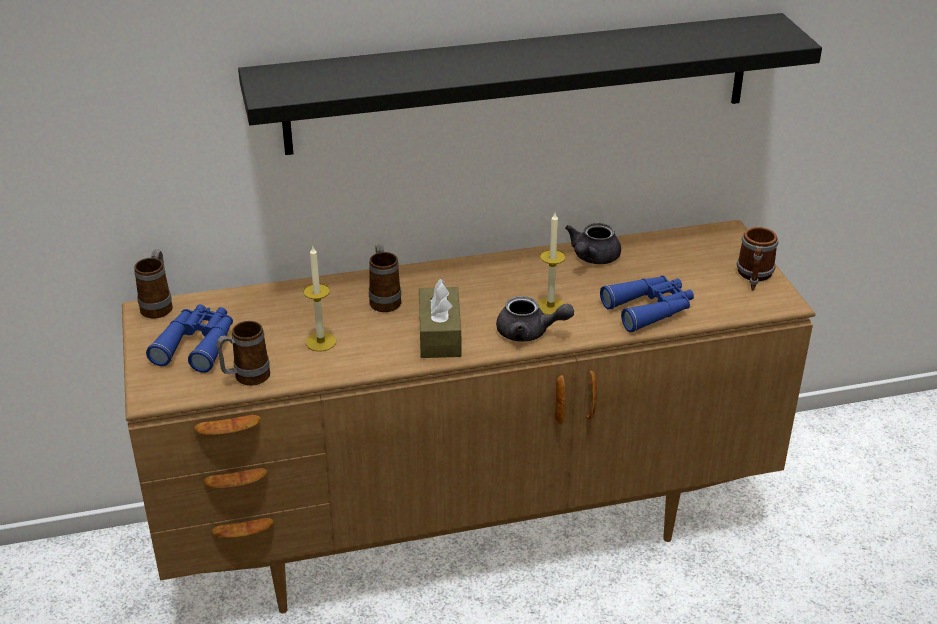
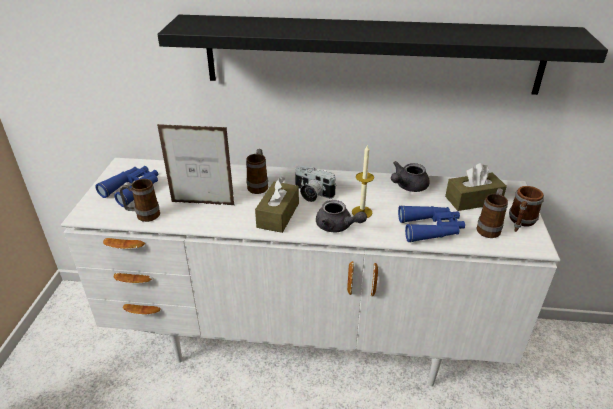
camera: 20 degrees right, 0 degrees up
brown dresser [122,220,815,613] -> white dresser [61,158,560,386]
mug [134,250,173,318] -> mug moved to [477,188,508,238]
candle [303,246,336,352] -> picture frame [157,124,234,205]
none -> camera [295,166,336,202]
none -> brown tissue box [445,163,507,211]

